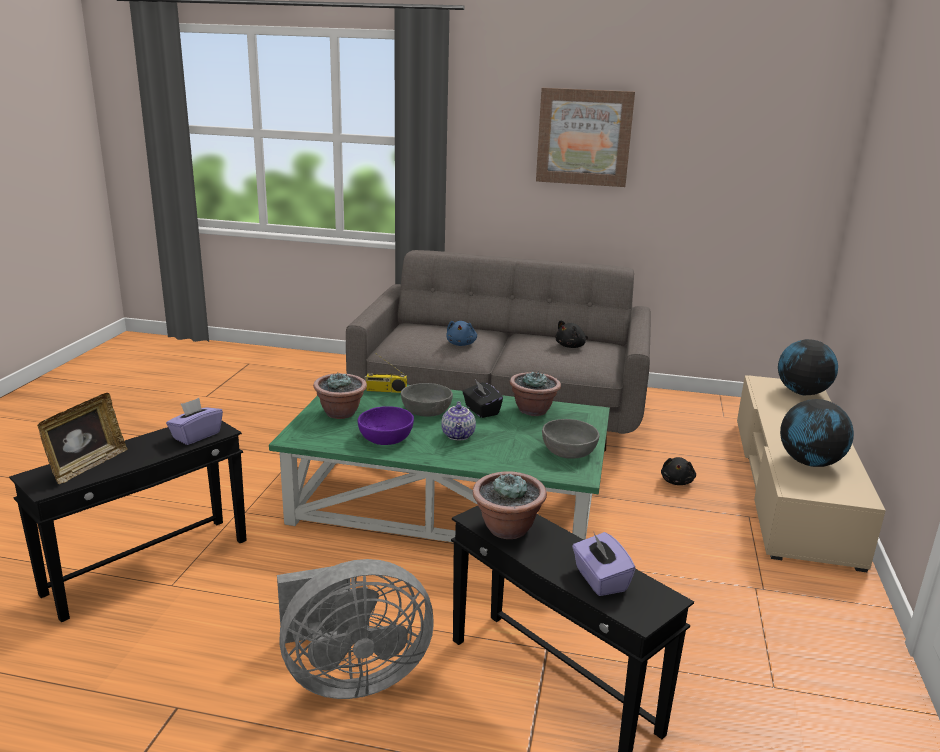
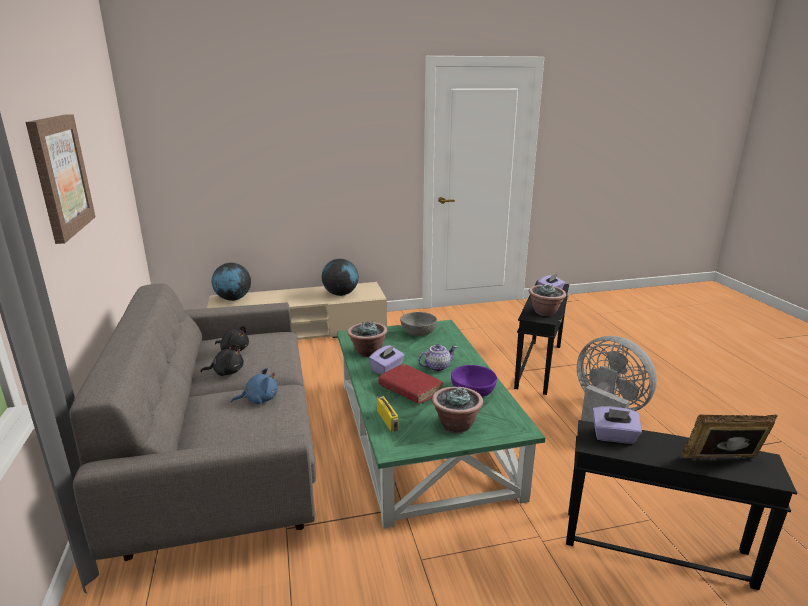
camera: 115 degrees left, 0 degrees up
grey bowl [401,383,453,417] -> red book [378,364,443,404]
black tissue box [463,379,503,418] -> purple tissue box [369,345,405,375]
black plush toy [661,457,696,485] -> black plush toy moved to [200,344,244,376]

